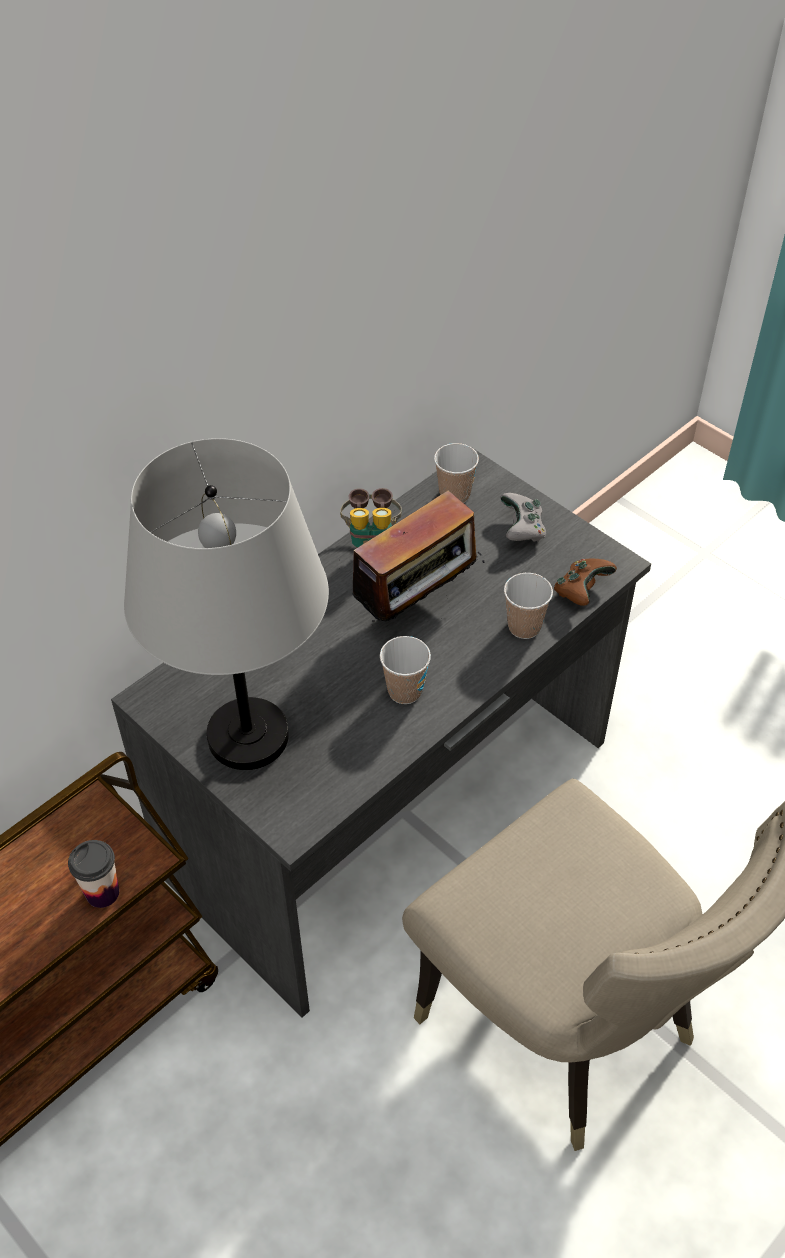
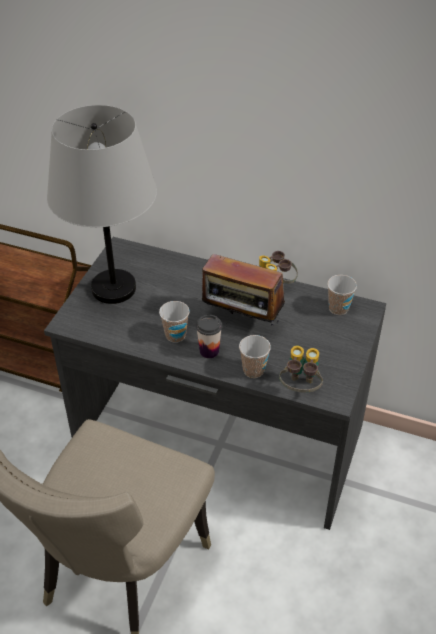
camera: 65 degrees right, 5 degrees down
cup [68,840,119,908] -> cup moved to [196,315,222,358]
grey game controller [500,493,546,542] -> none
brown game controller [554,559,617,606] -> binoculars [279,346,323,393]

